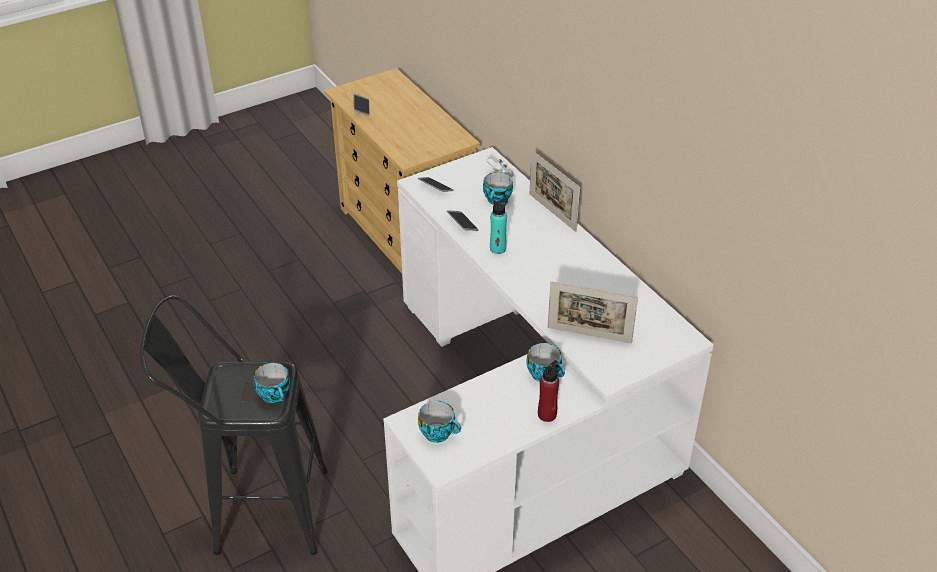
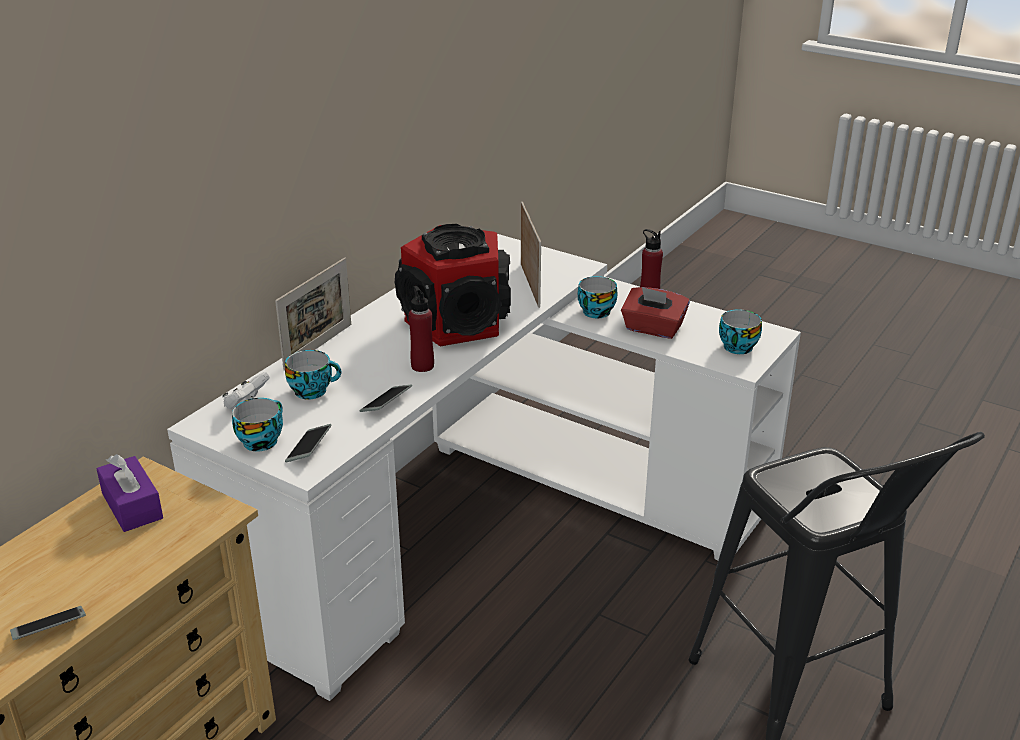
camera: 115 degrees left, 10 degrees down
cup [253,363,290,403] -> cup moved to [232,398,283,451]
turquoise bottle [490,199,508,254] -> red bottle [409,286,434,372]
none -> purple tissue box [97,454,163,532]
none -> speaker [395,224,511,346]
none -> red tissue box [621,287,690,339]

